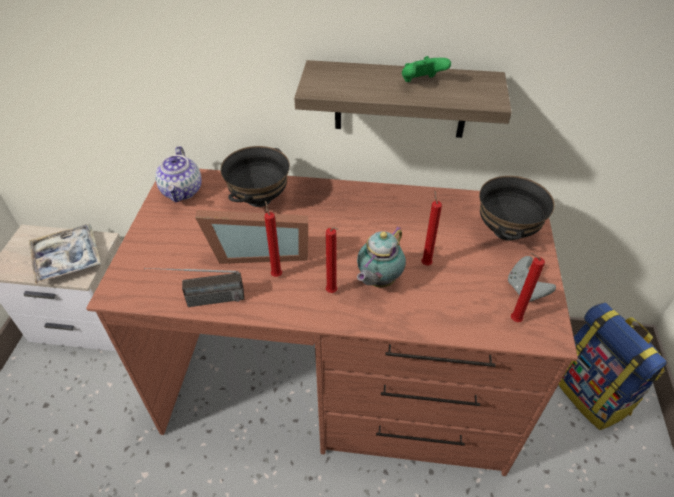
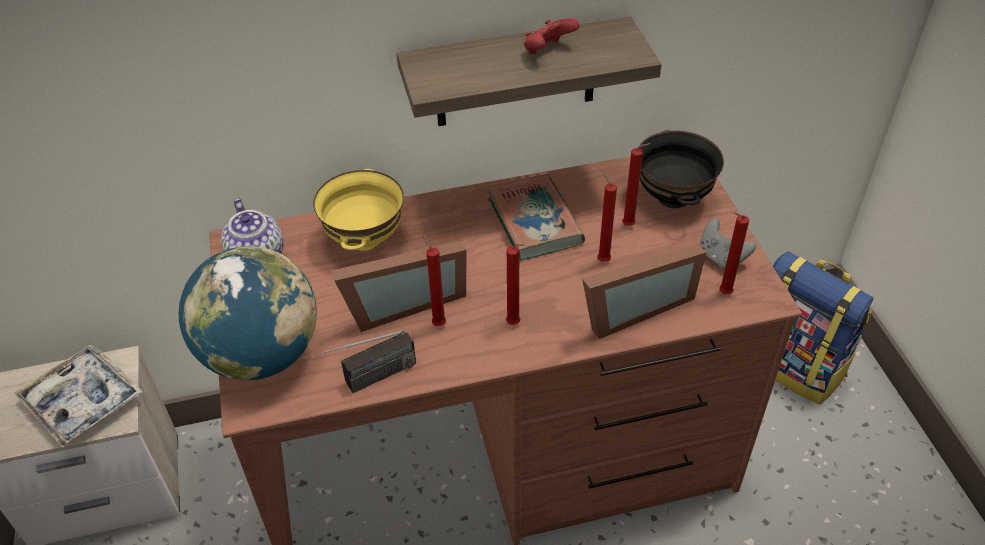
camera: 20 degrees left, 0 degrees up
black bowl [220,146,290,207] -> yellow bowl [313,169,404,251]
teapot [357,226,406,287] -> none
green game controller [402,56,451,82] -> red game controller [524,18,580,54]
none -> globe [179,246,317,380]
none -> book [487,174,585,261]
none -> picture frame [582,244,706,339]
none -> red candle [622,143,650,226]

